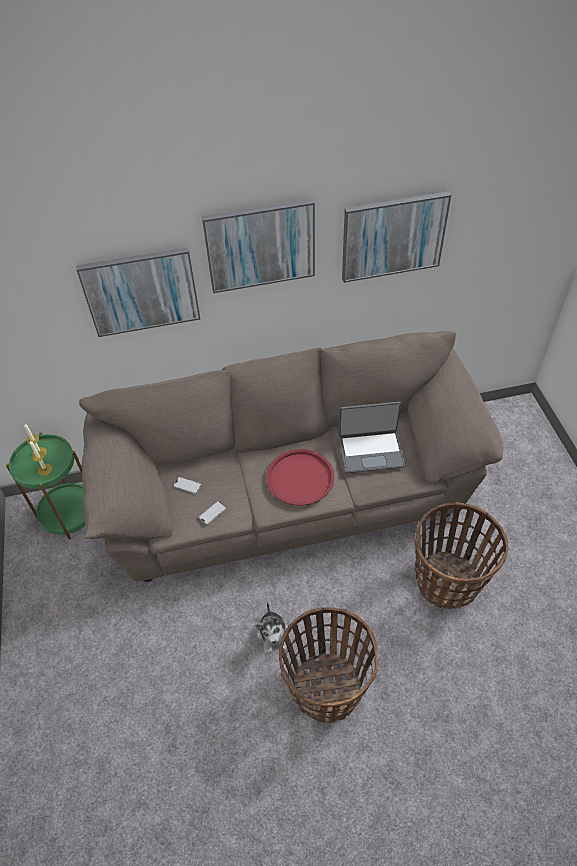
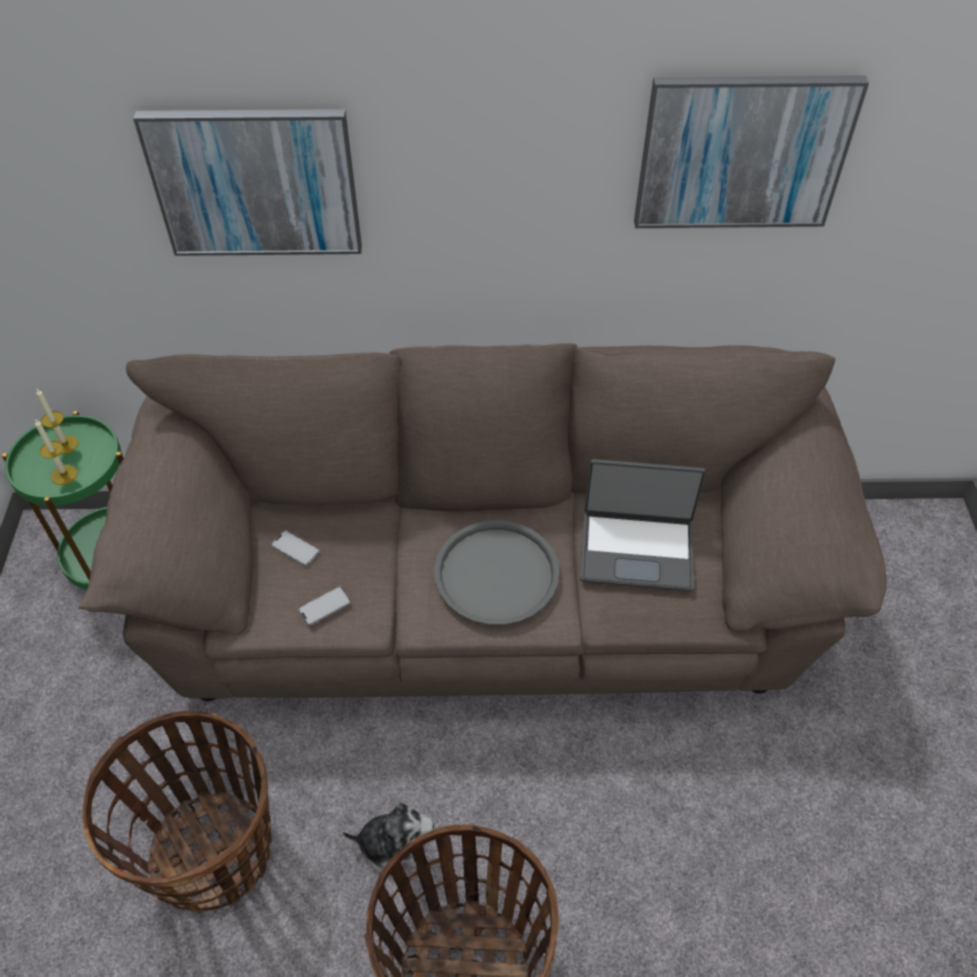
camera: 10 degrees right, 0 degrees up
picture [202,199,315,293] -> none
plush toy [255,602,288,654] -> plush toy turned 90 degrees counterclockwise [343,803,434,872]
red tray [266,449,334,506] -> grey tray [434,520,559,625]
basket [415,502,508,609] -> basket moved to [82,711,272,912]

